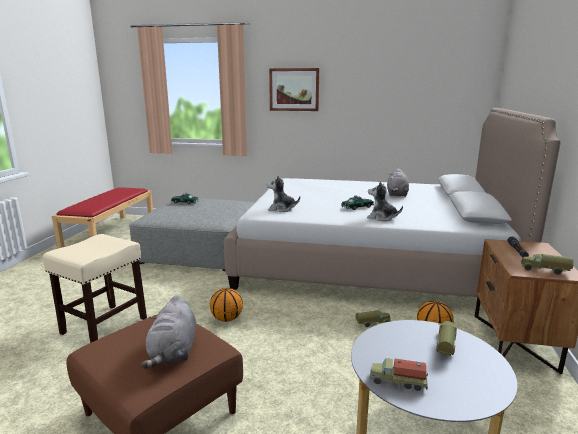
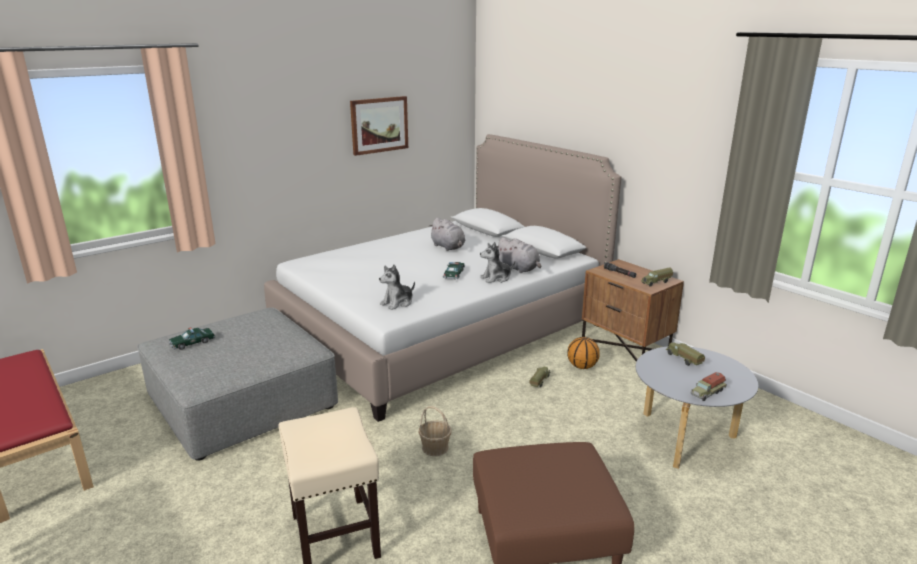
camera: 50 degrees left, 5 degrees up
grey plush toy [141,295,196,368] -> grey plush toy moved to [497,237,541,273]
basketball [210,288,243,322] -> basket [418,406,452,456]
picture [269,68,319,111] -> picture moved to [350,96,408,156]

